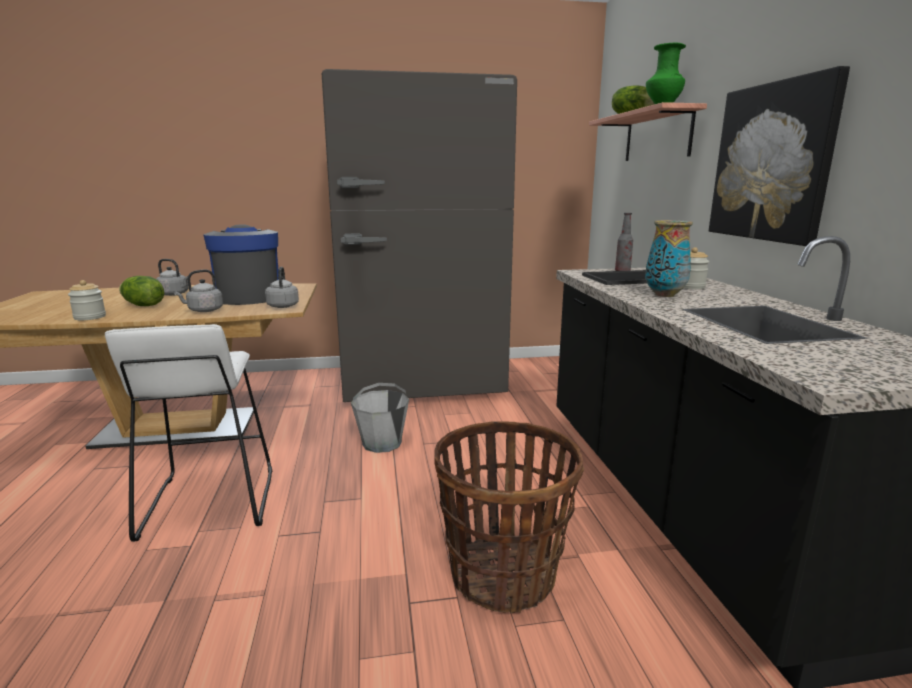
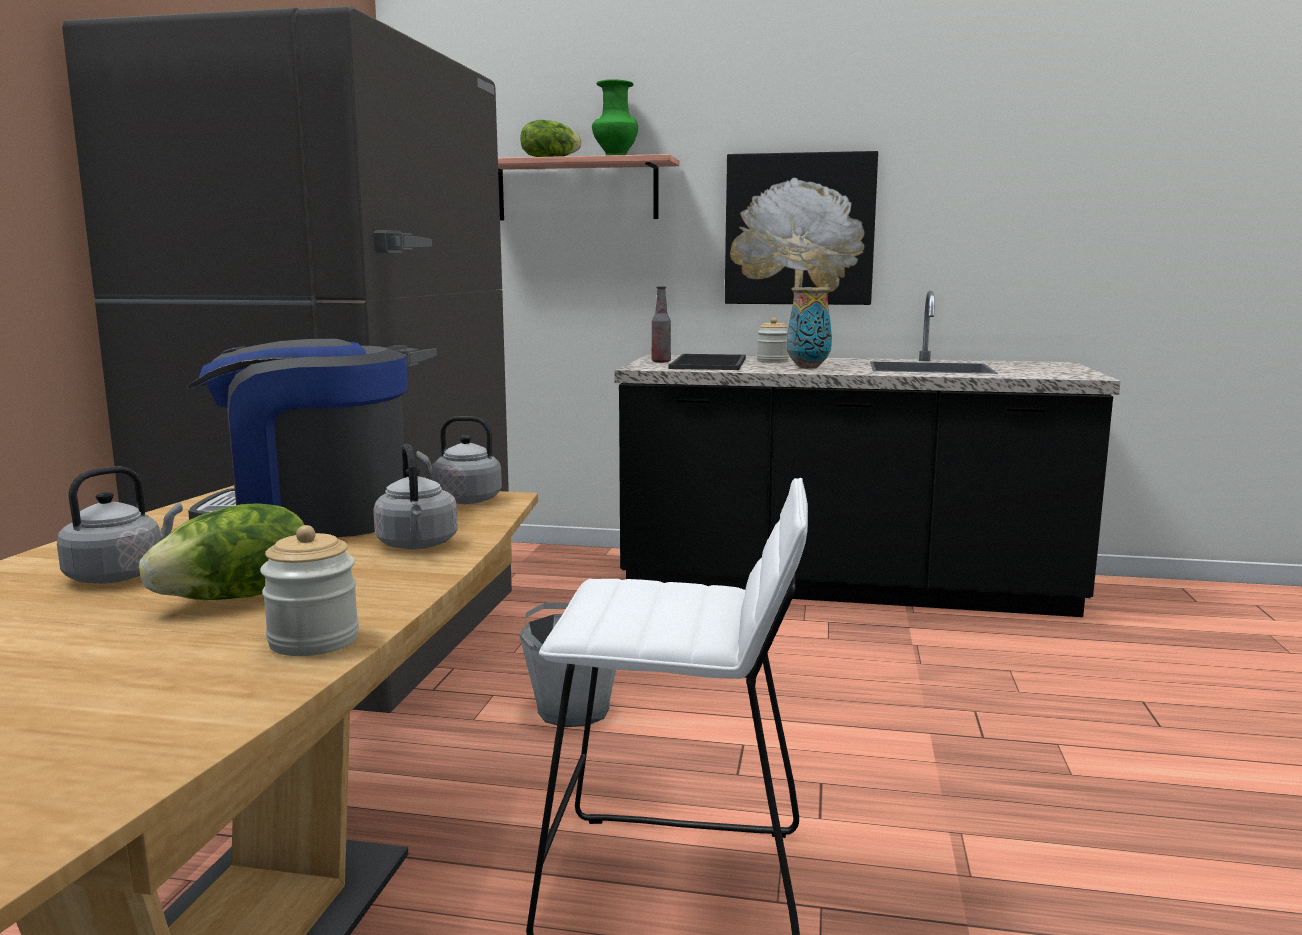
camera: 70 degrees left, 5 degrees down
basket [434,422,584,613] -> none

